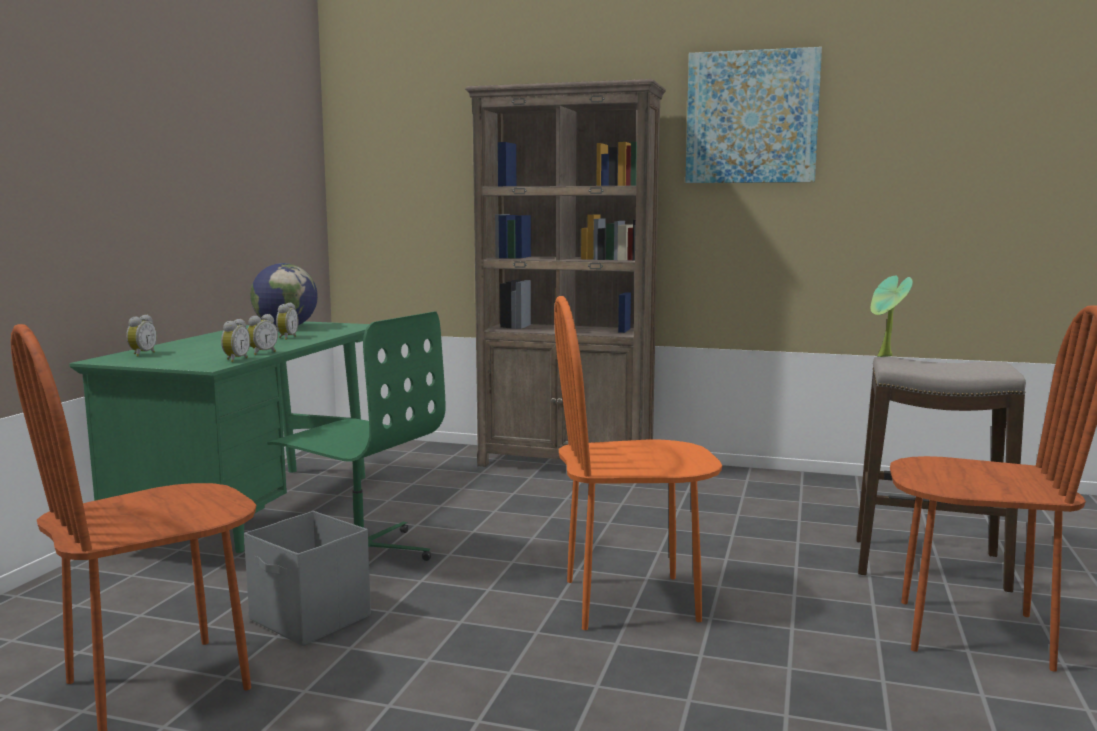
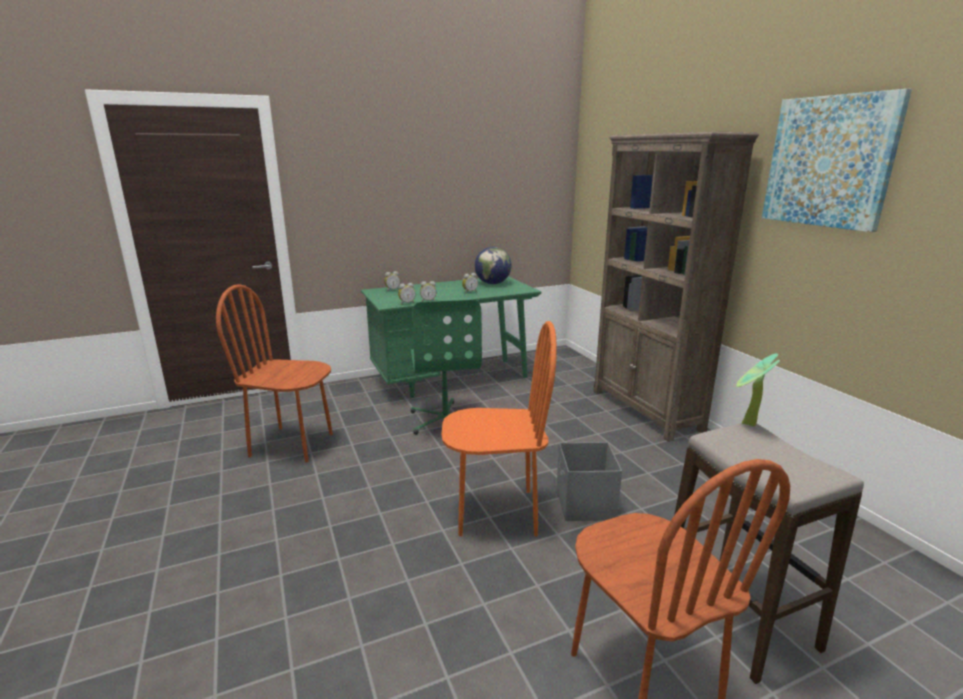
camera: 50 degrees right, 10 degrees up
grey storage box [244,511,371,646] -> grey storage box moved to [557,442,622,521]
orange chair [554,296,722,630] -> orange chair turned 135 degrees clockwise [441,321,557,537]

